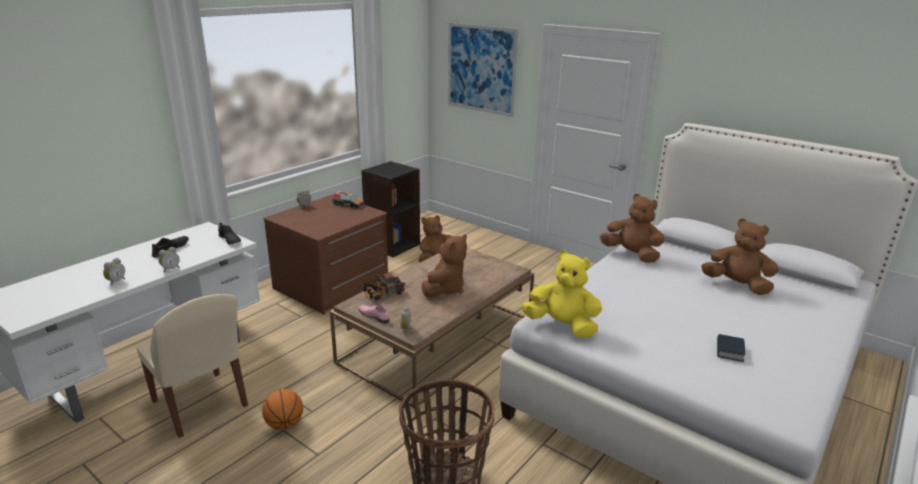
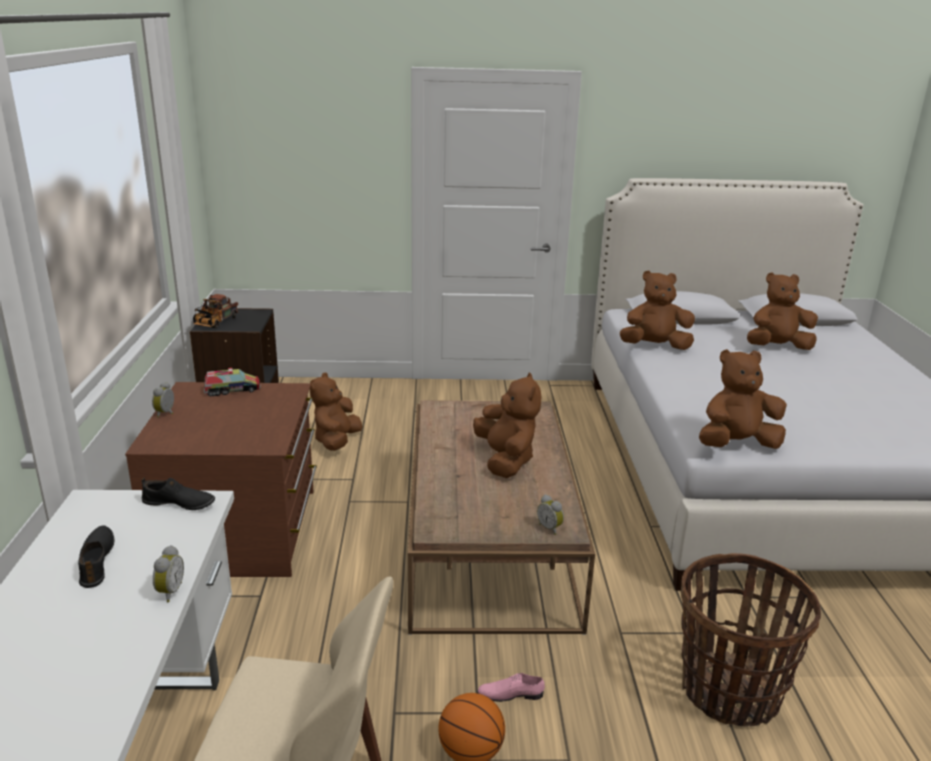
camera: 40 degrees left, 0 degrees up
alarm clock [103,258,125,286] -> none
pink shoe [359,304,389,324] -> pink shoe moved to [477,673,545,702]
toy truck [360,272,405,301] -> toy truck moved to [193,294,238,328]
picture [448,23,519,117] -> none
yellow plush toy [521,250,602,338] -> brown plush toy [699,349,787,449]
book [717,334,745,362] -> none

